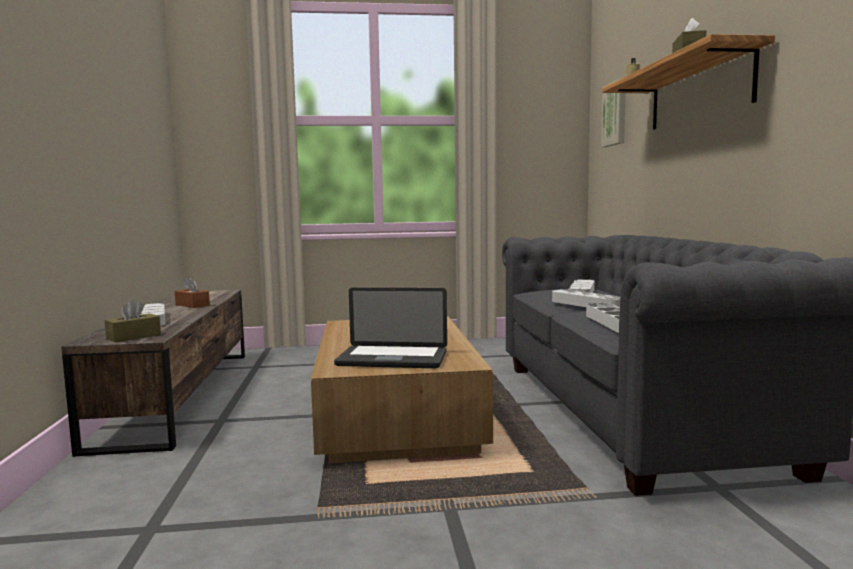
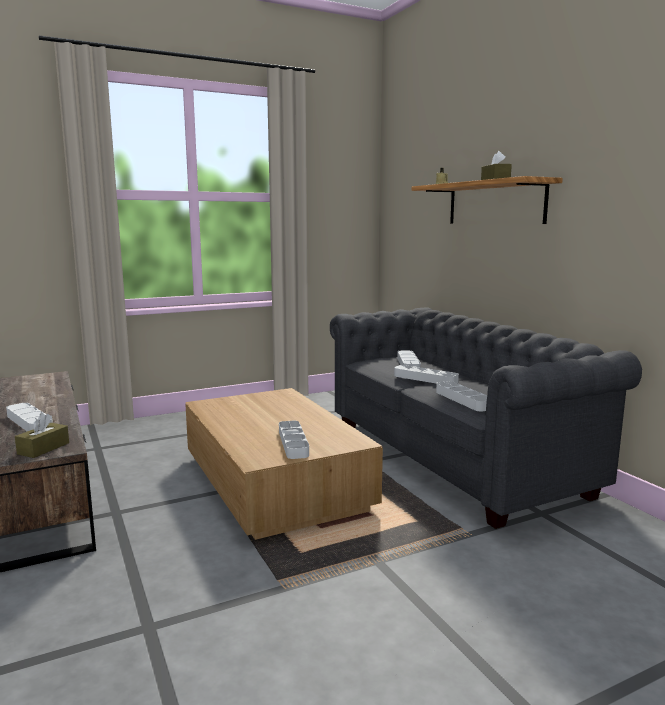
camera: 20 degrees left, 5 degrees up
brown tissue box [175,277,210,308] -> none
laptop [334,288,447,368] -> grey tray [279,421,309,459]
picture [601,79,626,147] -> none

